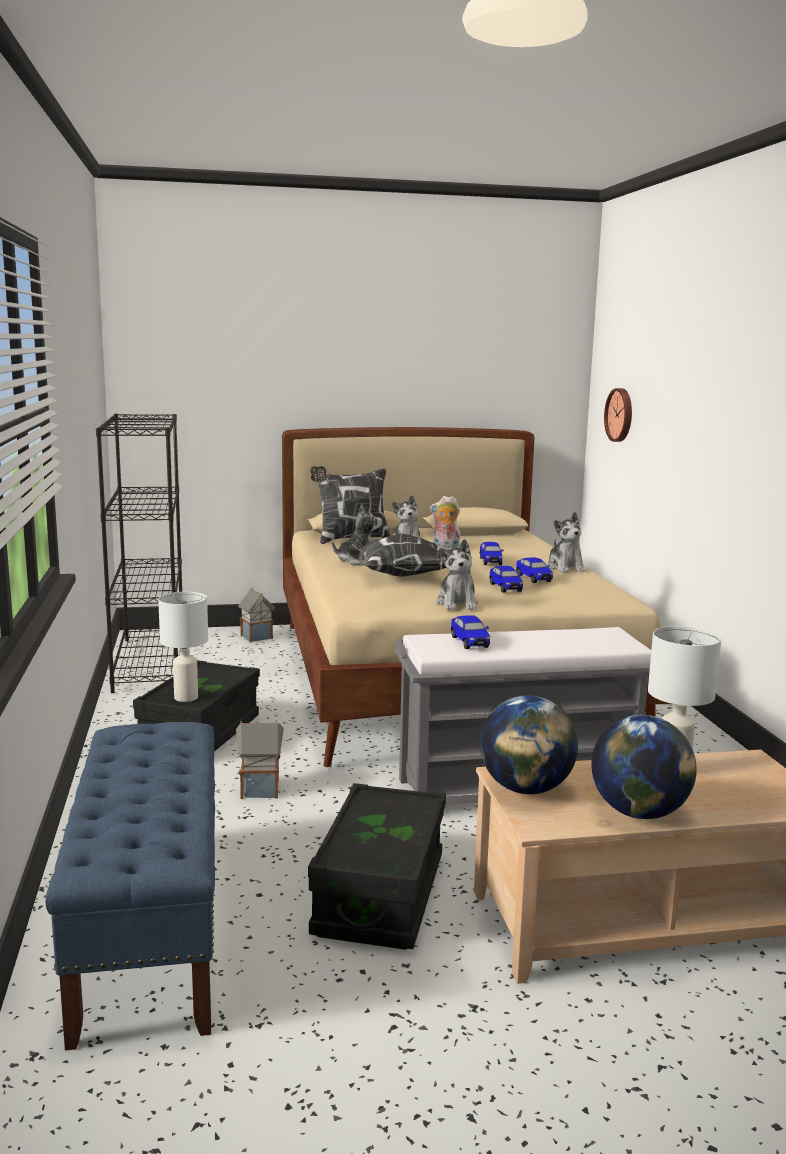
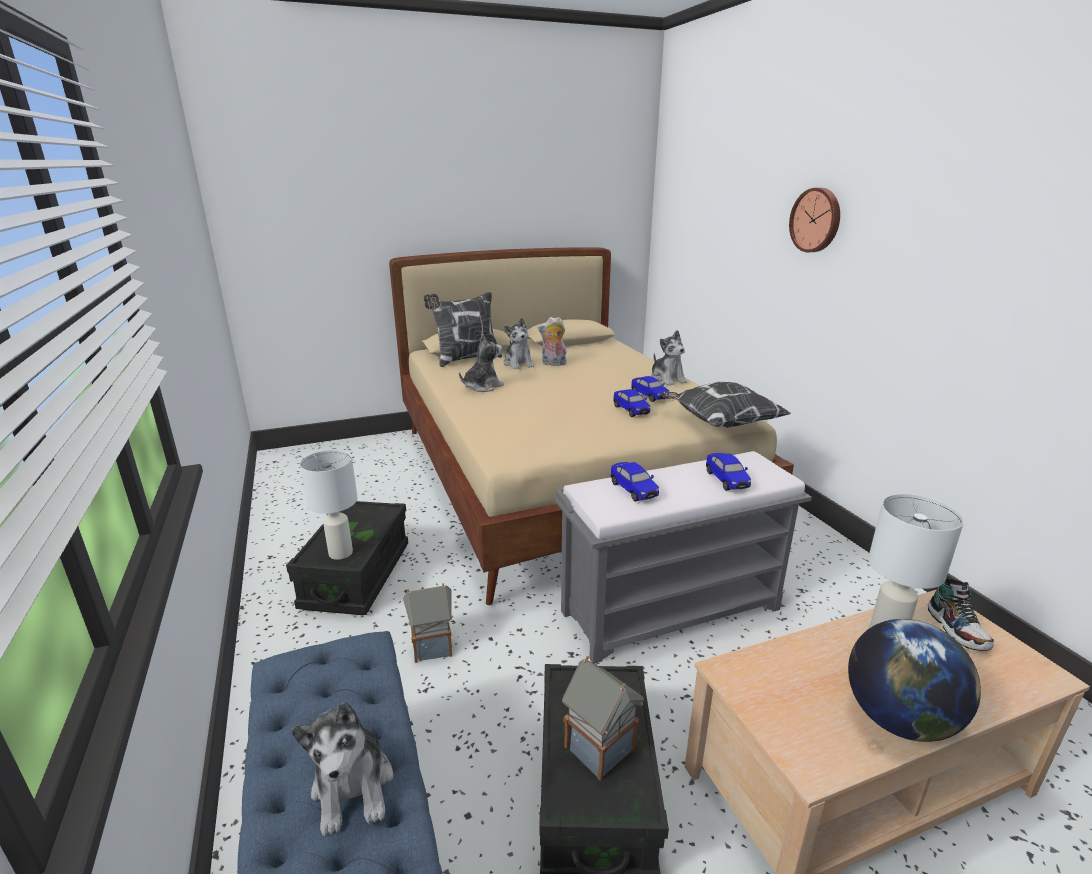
camera: 10 degrees left, 10 degrees up
black bookcase [96,414,182,693] -> none
toy house [238,588,275,643] -> toy house moved to [562,656,644,781]
pillow [349,534,447,577] -> pillow moved to [660,382,791,428]
plush toy [436,539,478,610] -> plush toy moved to [291,701,393,836]
toy car [480,542,504,565] -> toy car moved to [706,453,751,491]
globe [480,695,578,794] -> none
wall clock [604,388,632,442] -> wall clock moved to [789,188,840,252]
none -> shoe [928,578,994,651]

